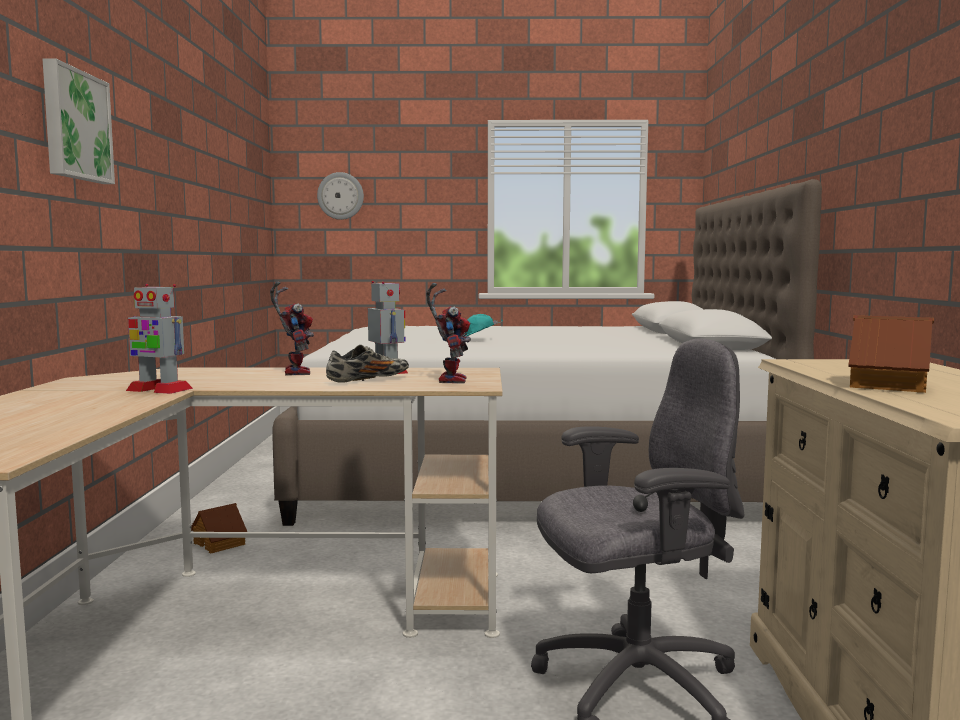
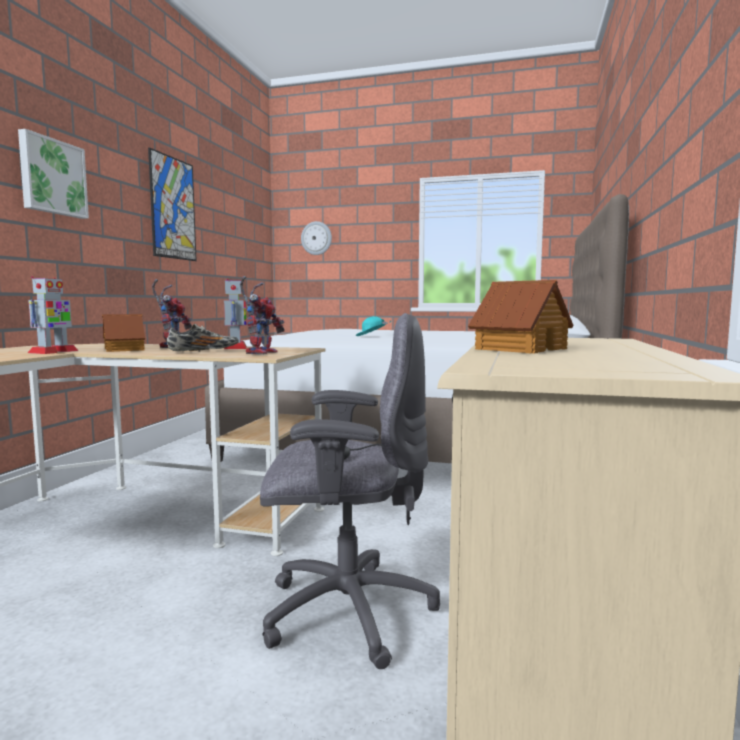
camera: 15 degrees right, 0 degrees up
toy robot [126,284,193,394] -> toy robot turned 105 degrees counterclockwise [28,276,78,354]
toy house [191,503,247,554] -> toy house moved to [102,314,145,352]
none -> picture [148,148,197,261]

